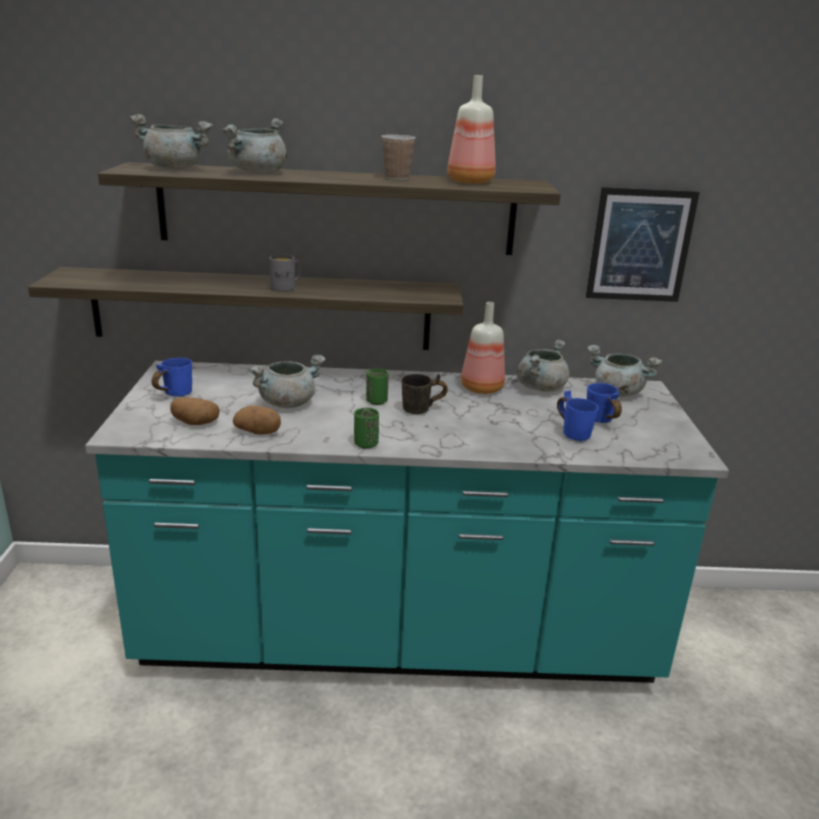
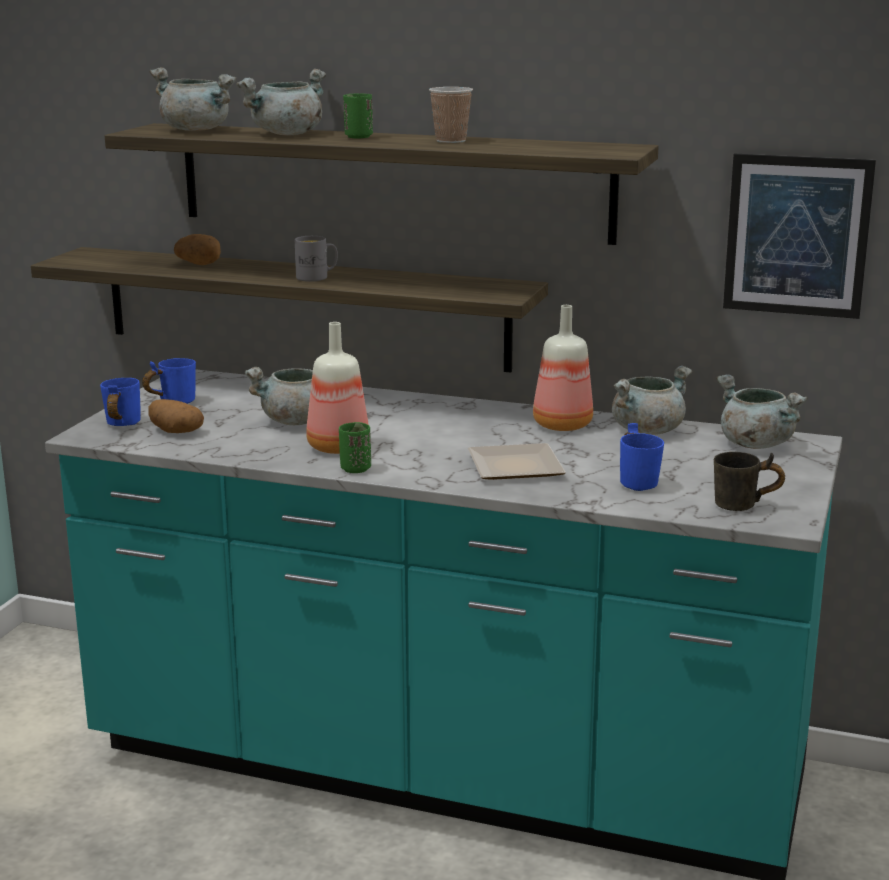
camera: 20 degrees right, 5 degrees down
potato [233,406,281,435] -> potato moved to [174,234,221,265]
green cup [366,369,388,405] -> green cup moved to [343,93,373,138]
grey mug [401,373,448,414] -> grey mug moved to [714,452,785,511]
bottle [447,75,496,184] -> bottle moved to [306,322,369,454]
blue mug [587,383,622,423] -> blue mug moved to [100,378,141,426]
none -> plate [468,443,566,480]

